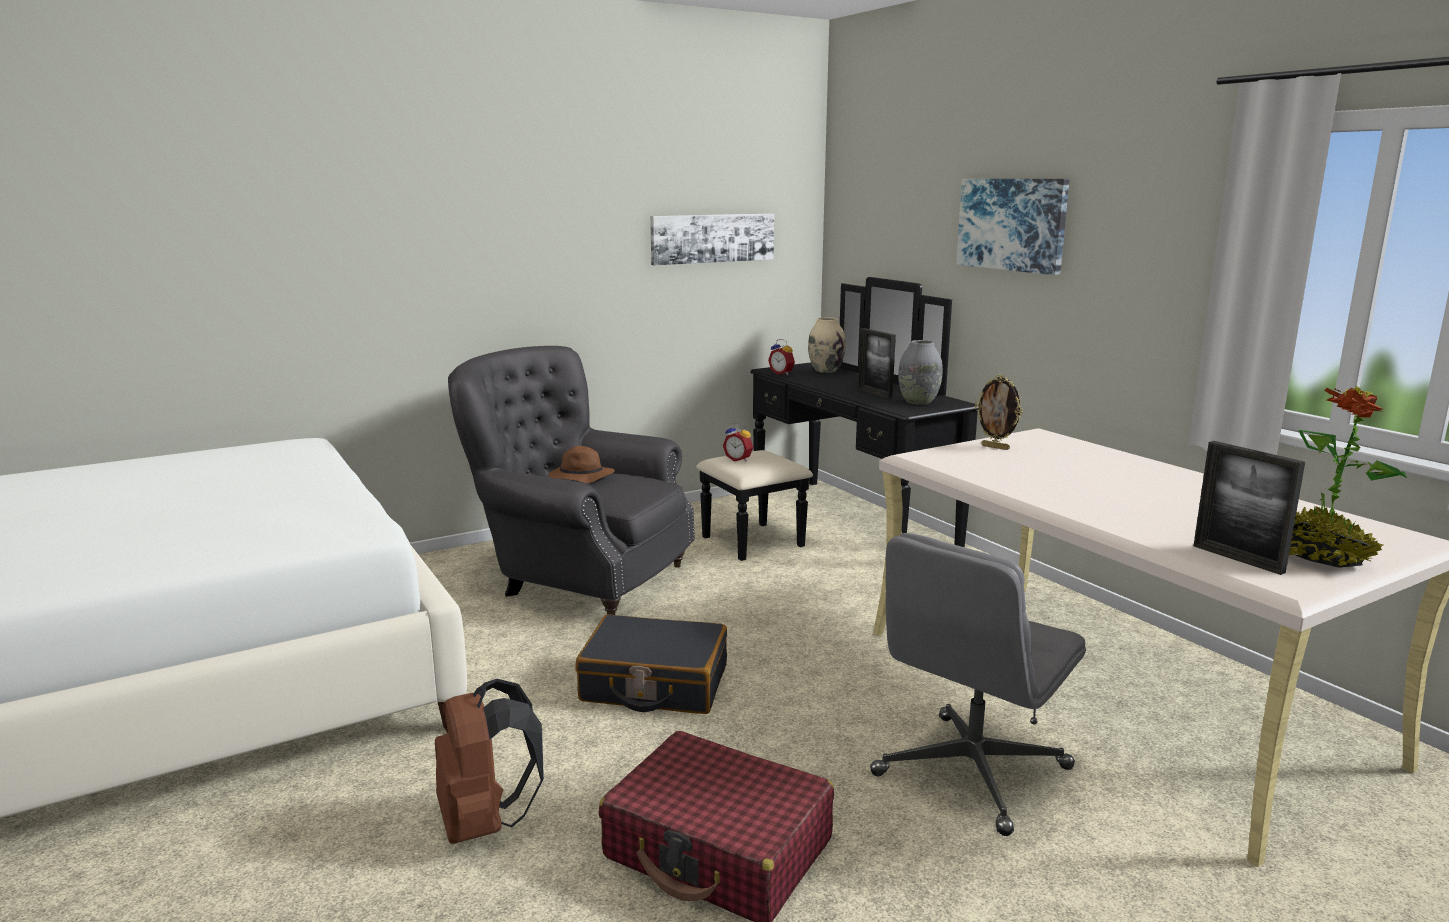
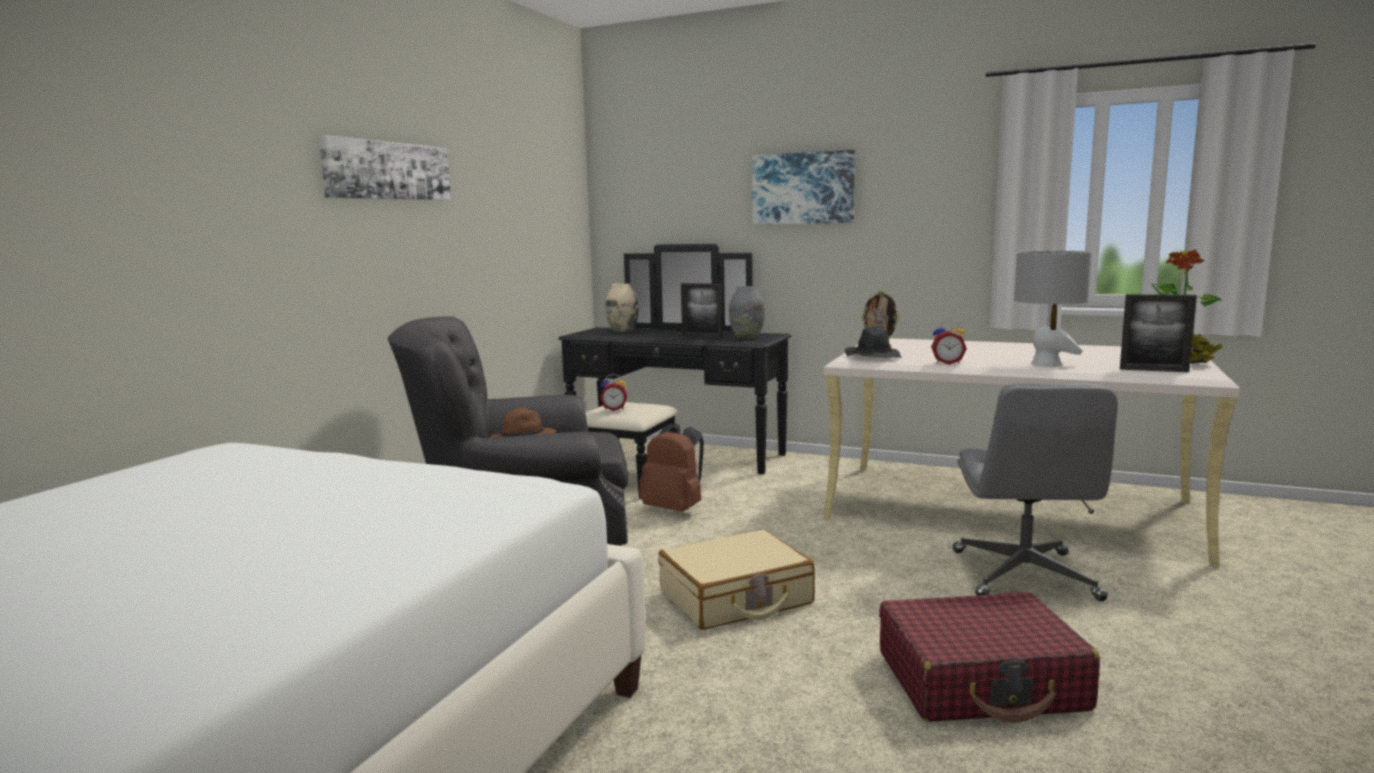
camera: 35 degrees left, 5 degrees down
brown backpack [435,679,544,844] -> brown backpack moved to [640,423,704,511]
black suitcase [575,614,727,714] -> beige suitcase [658,529,815,630]
picture [650,213,774,265] -> picture moved to [318,135,451,200]
alarm clock [768,339,795,375] -> alarm clock moved to [931,320,967,365]
none -> black hat [845,326,902,358]
none -> grey table lamp [1014,251,1092,367]

